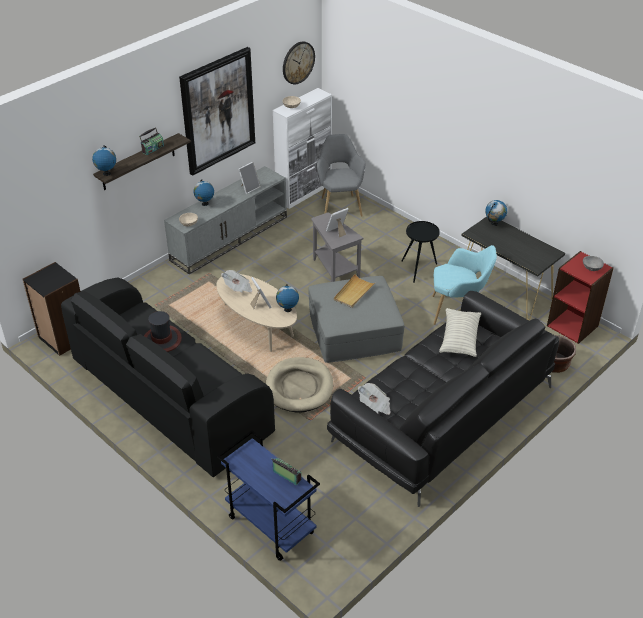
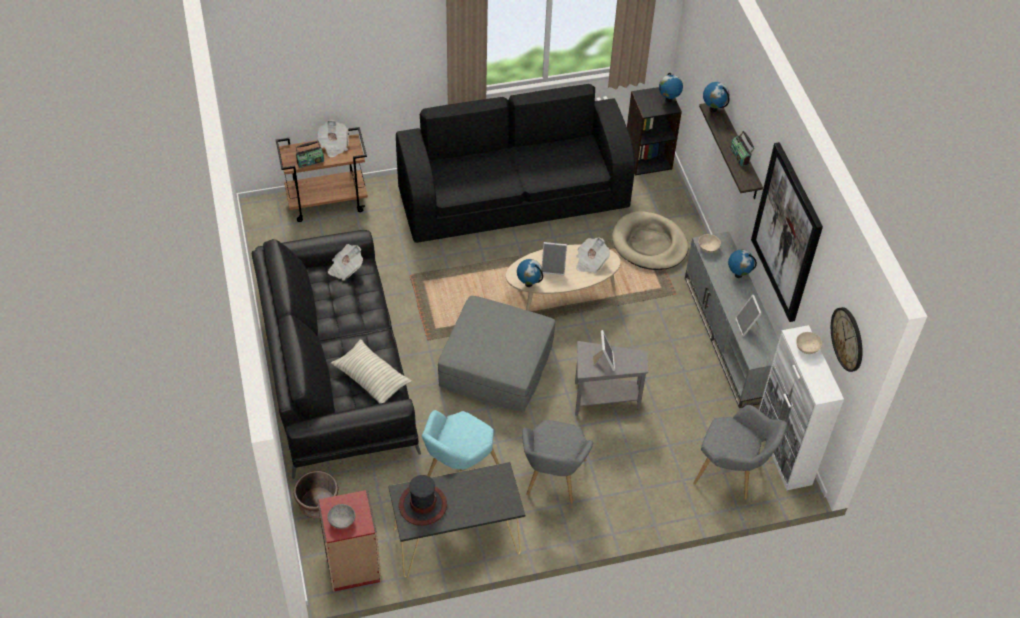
camera: 120 degrees right, 10 degrees up
hat [144,311,182,352] -> hat moved to [399,475,447,526]
blue cart [217,430,320,561] -> brown cart [276,127,368,222]
beige dog bed [266,357,333,413] -> beige dog bed moved to [612,211,689,270]
beige tray [334,274,376,308] -> none
black side table [401,221,440,283] -> grey armchair [522,420,593,504]
globe [485,200,507,226] -> globe moved to [659,73,683,102]
none -> newspaper [317,120,349,158]

